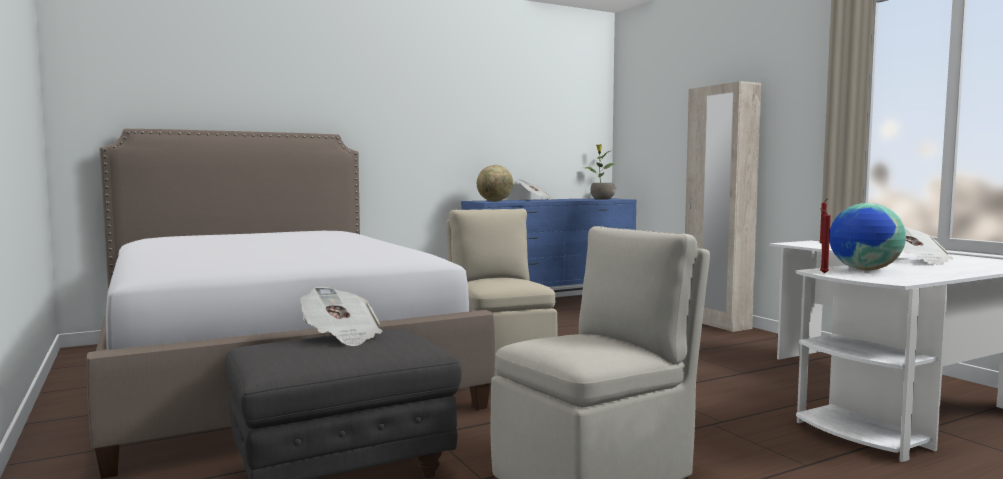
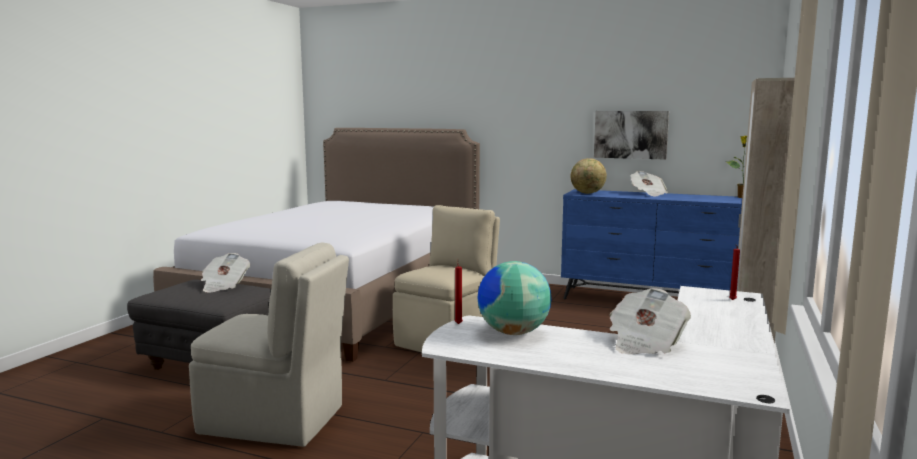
camera: 50 degrees right, 5 degrees up
grey bowl [590,183,616,200] -> none
none -> picture [594,111,669,160]

